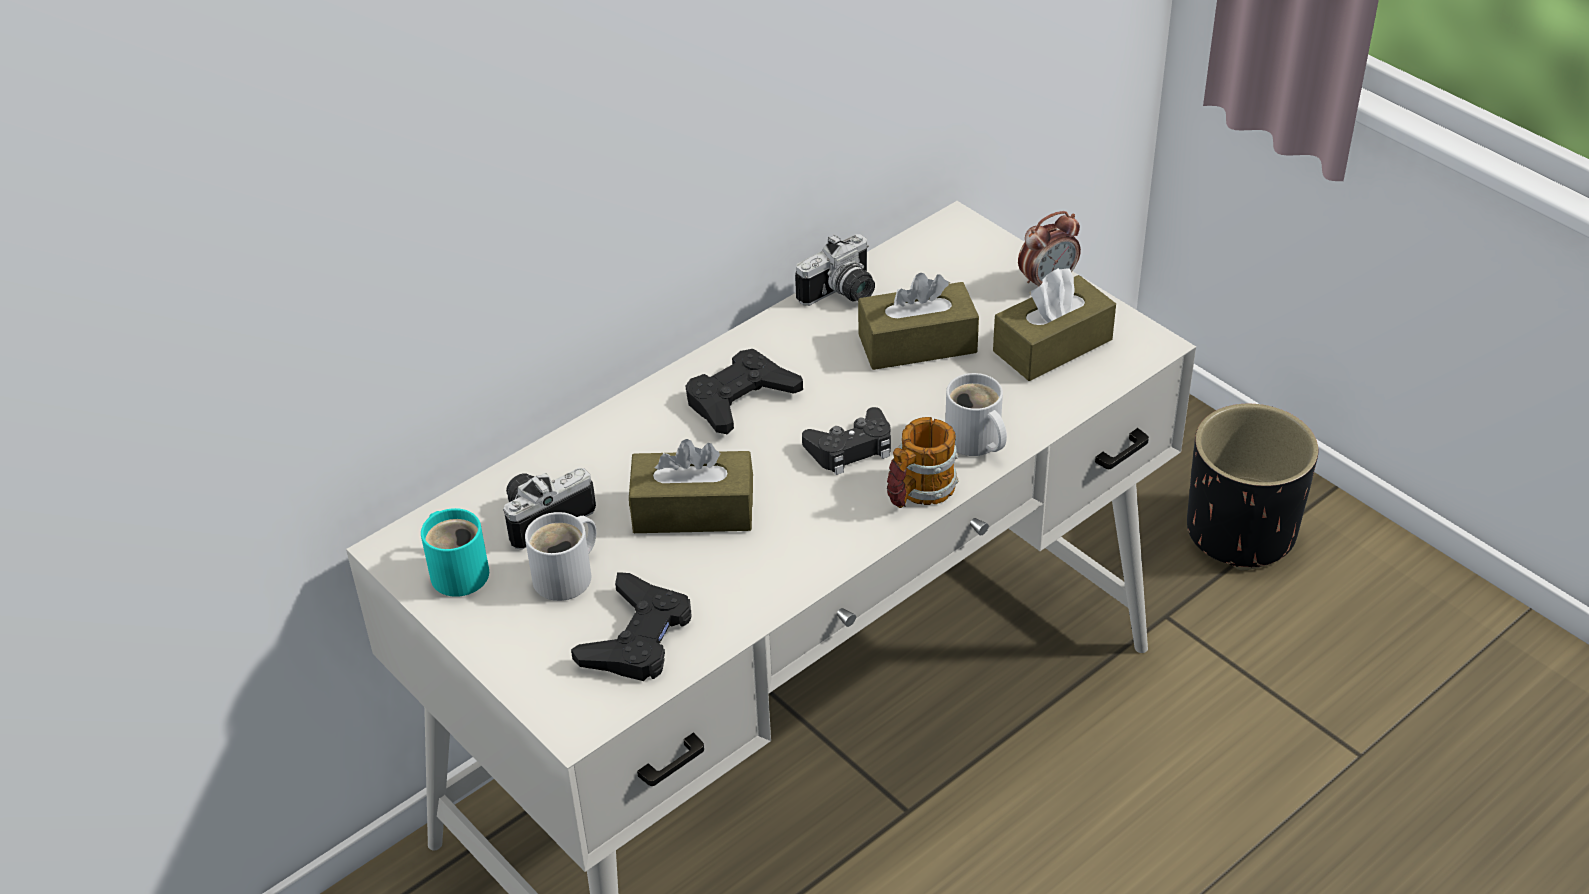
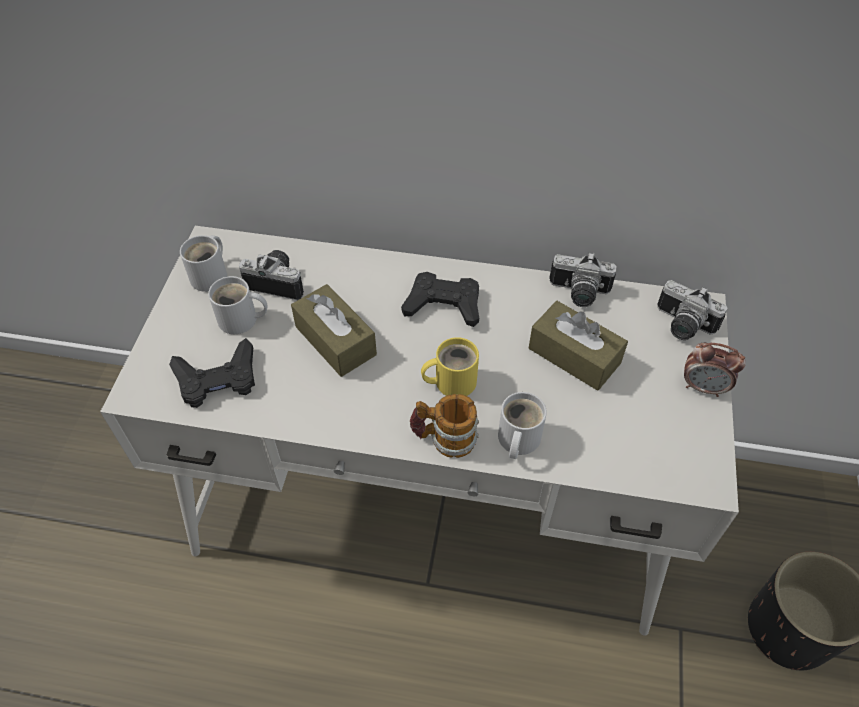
camera: 50 degrees right, 10 degrees up
turquoise mug [421,508,489,597] -> white mug [180,235,227,292]
black game controller [802,407,891,475] -> yellow mug [421,337,479,396]
brown tissue box [993,268,1116,381] -> none
none -> camera [657,280,728,340]

